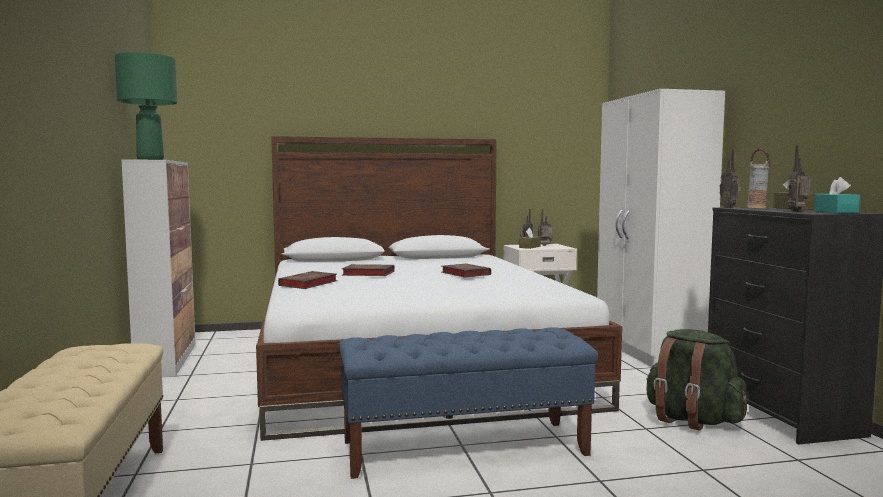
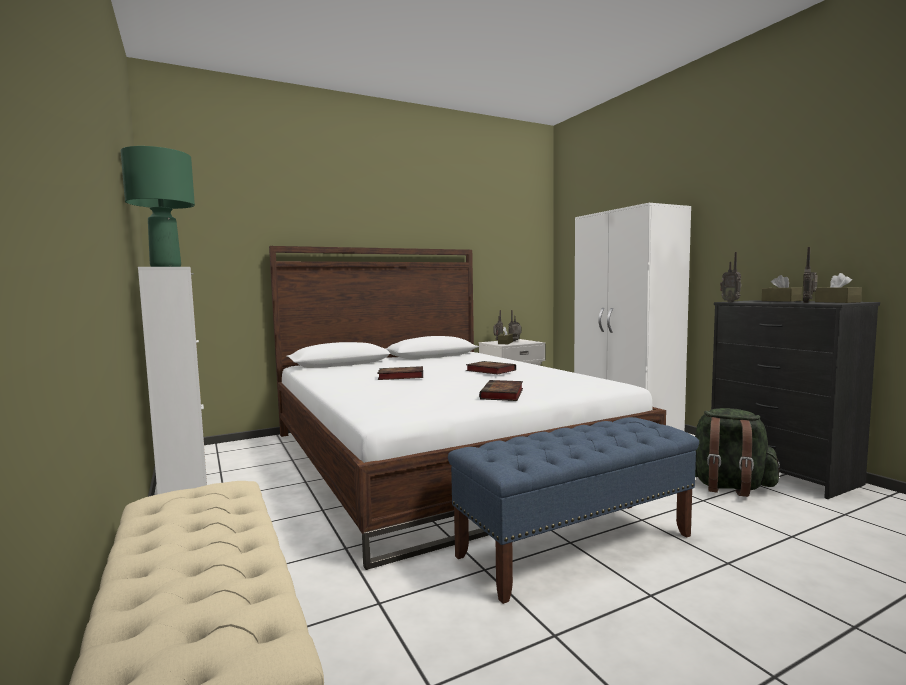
camera: 15 degrees left, 0 degrees up
book [278,271,337,289] -> book moved to [479,380,523,401]
vase [747,149,771,209] -> none
turquoise tissue box [814,177,860,213] -> brown tissue box [815,273,862,303]

